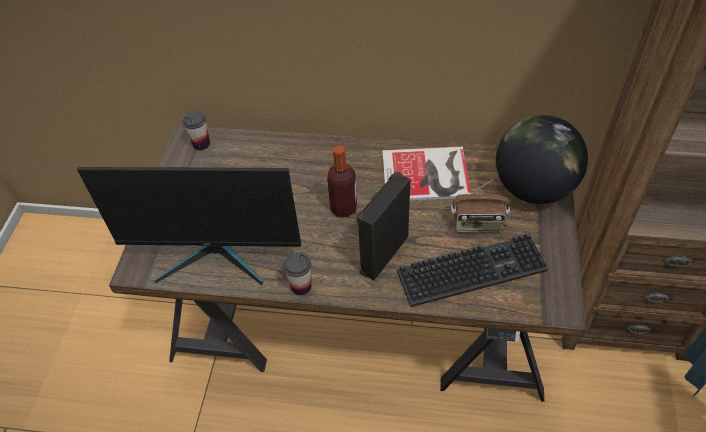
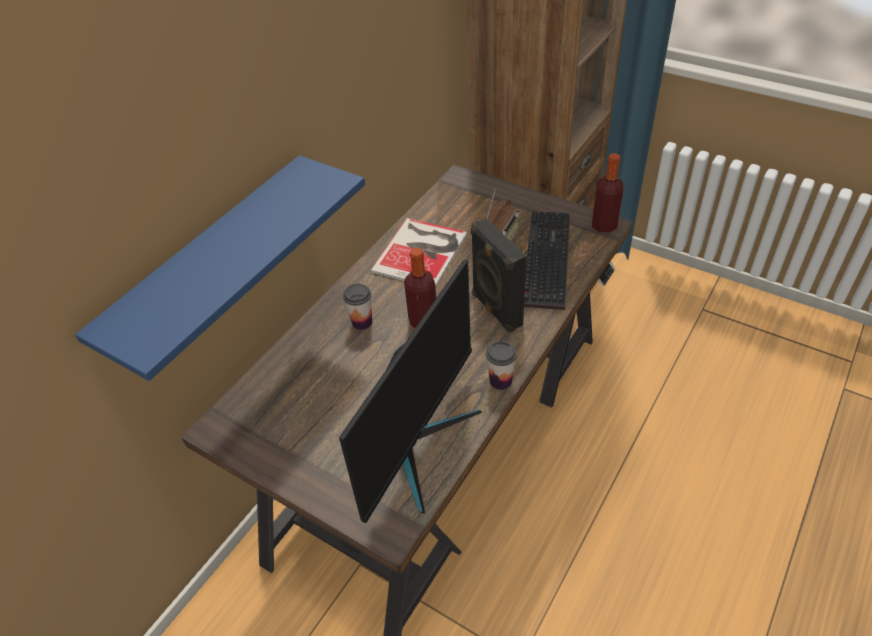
camera: 65 degrees left, 5 degrees down
cup [182,111,210,150] -> cup moved to [343,284,372,330]
globe [496,115,588,204] -> none
none -> blue shelf [75,155,365,381]
none -> bottle [592,153,623,233]

